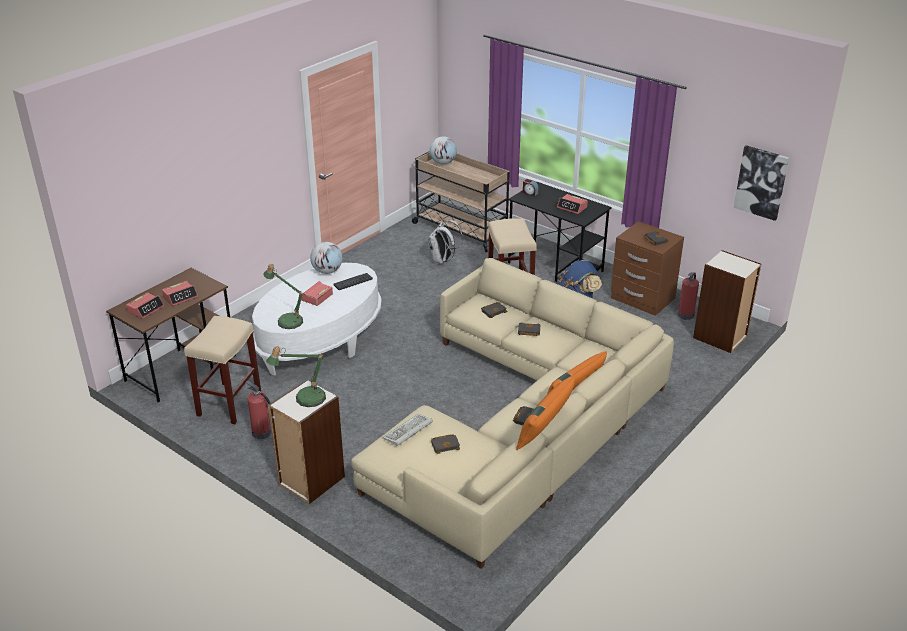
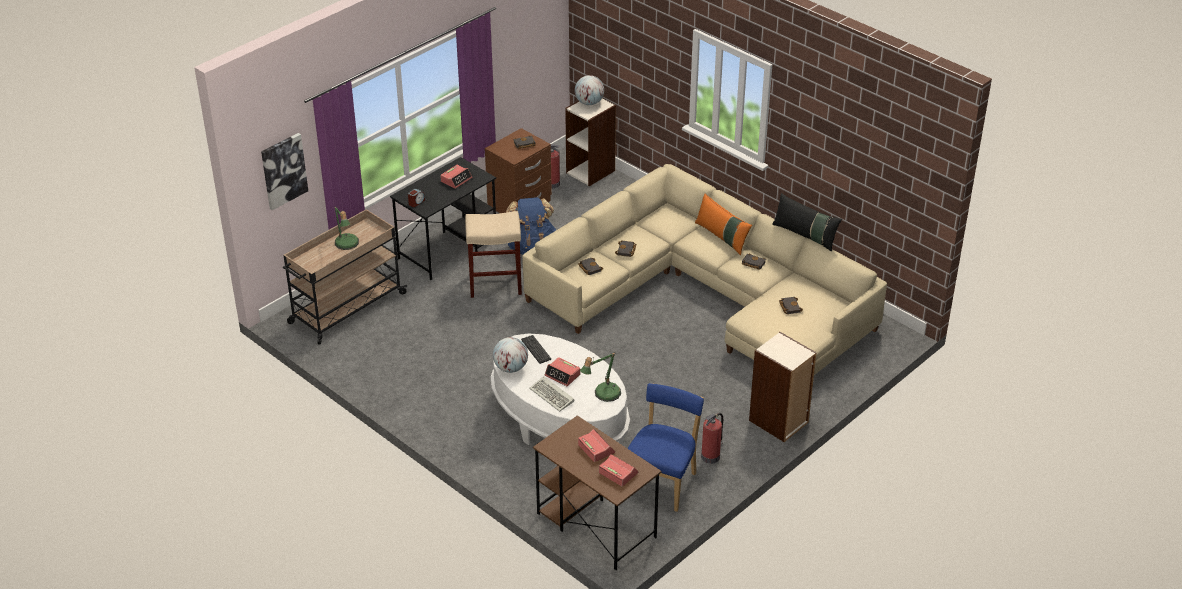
camera: 85 degrees left, 5 degrees up
beige stool [184,316,261,424] -> blue chair [627,383,704,512]
table lamp [266,346,326,407] -> table lamp moved to [335,206,359,250]
keyboard [383,414,433,446] -> keyboard moved to [529,376,575,412]
white backpack [428,220,463,264] -> none
globe [429,136,457,165] -> globe moved to [575,75,604,105]
orange pillow [516,375,575,450] -> black pillow [772,193,842,251]
picture [734,145,789,221] -> picture moved to [261,133,308,210]

